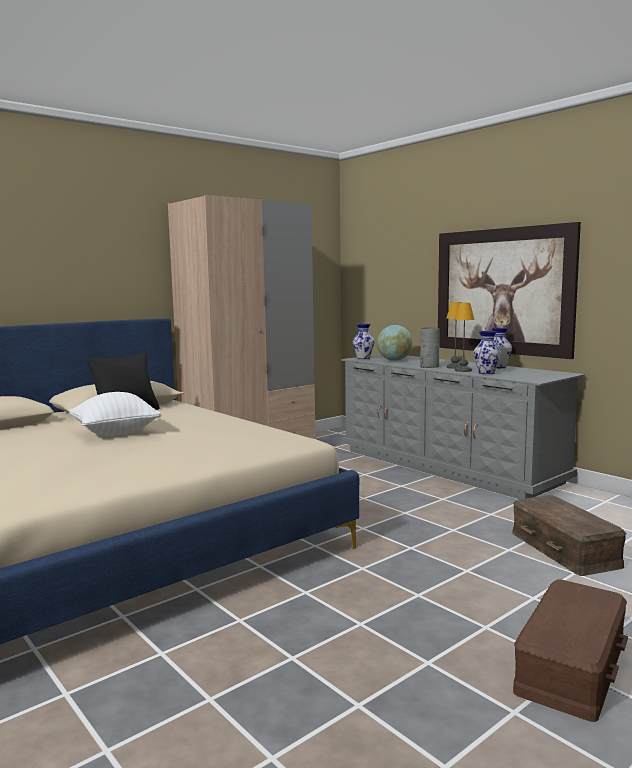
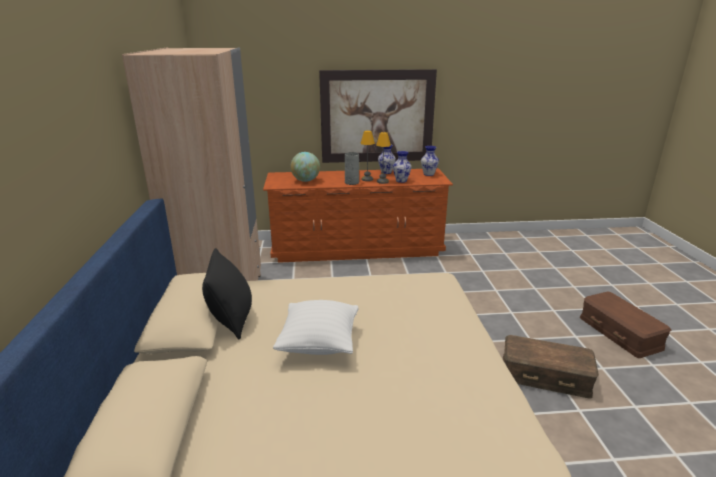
camera: 55 degrees left, 15 degrees up
grey dresser [341,354,585,499] -> brown dresser [263,168,453,263]
vase [353,324,375,359] -> vase moved to [421,146,439,176]
brown storage box [512,495,627,576] -> brown storage box moved to [503,335,599,399]

